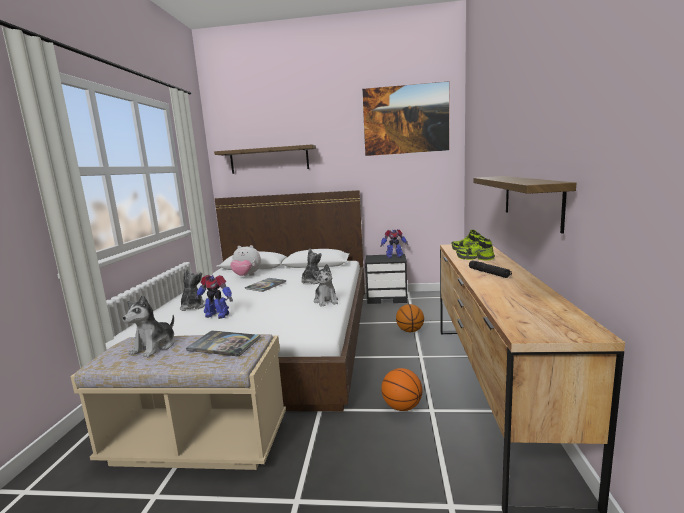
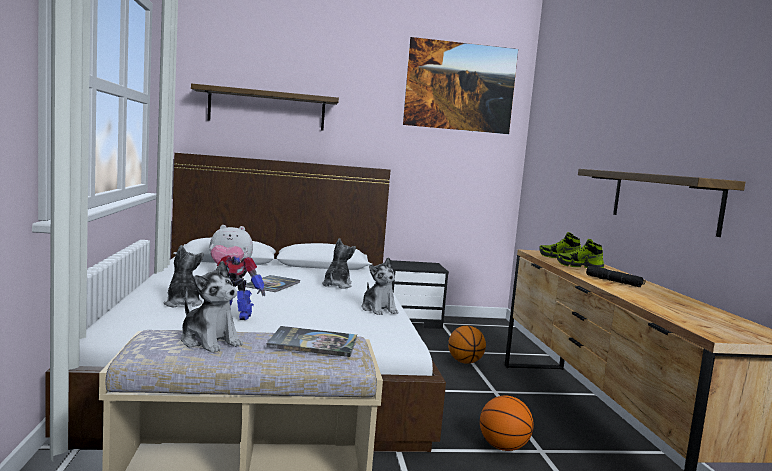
camera: 15 degrees left, 5 degrees down
plush toy [122,295,175,357] -> plush toy turned 60 degrees counterclockwise [181,261,243,353]
toy robot [380,229,408,258] -> none

